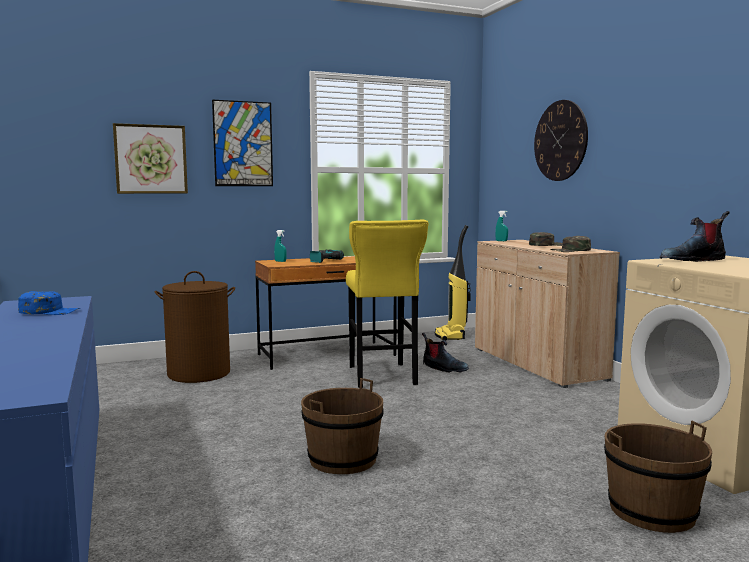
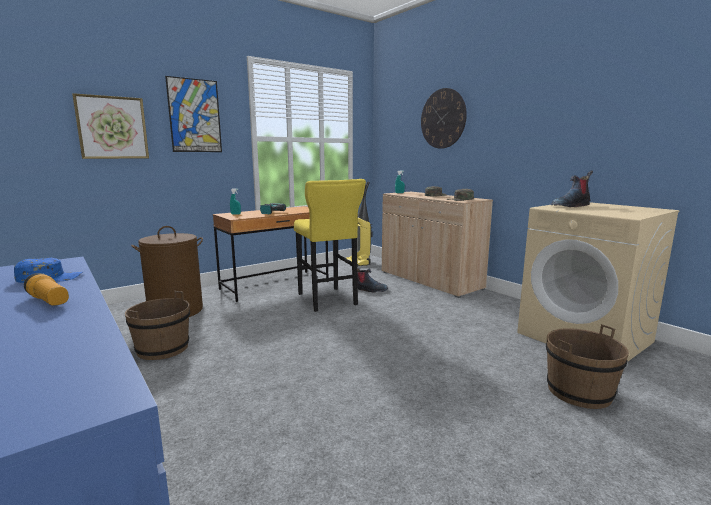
camera: 15 degrees left, 5 degrees up
brown bucket [301,378,384,474] -> brown bucket moved to [125,291,190,360]
none -> flashlight [24,273,69,306]

